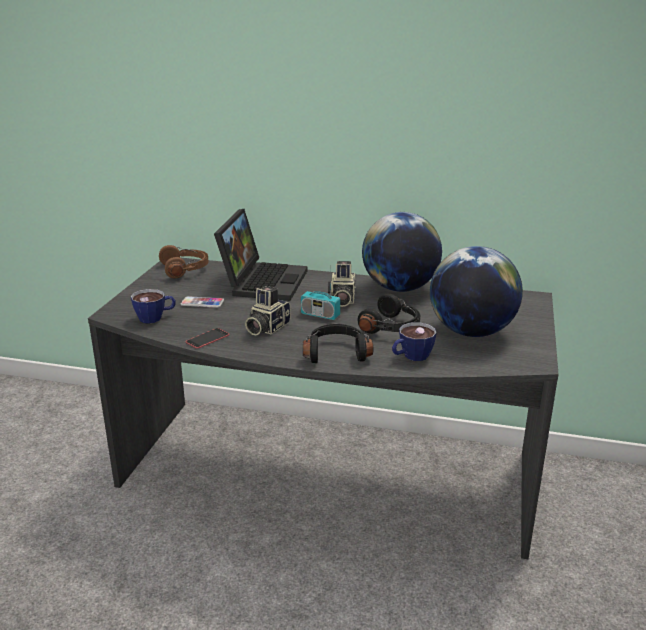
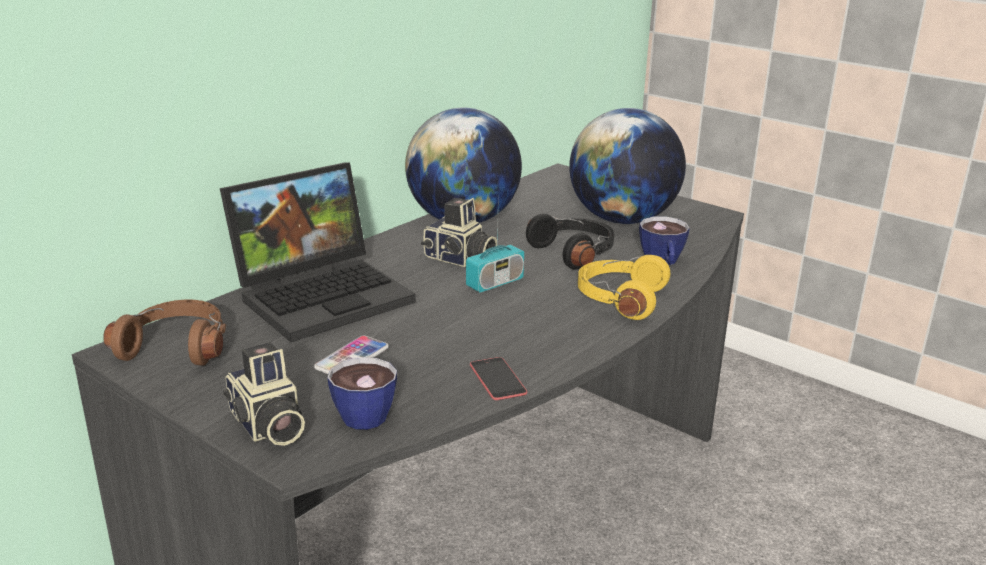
camera: 65 degrees left, 0 degrees up
laptop [214,209,308,301] -> laptop turned 105 degrees clockwise [220,162,416,342]
camera [245,286,291,335] -> camera moved to [223,342,305,446]
black headphones [303,324,373,363] -> yellow headphones [578,255,670,320]

